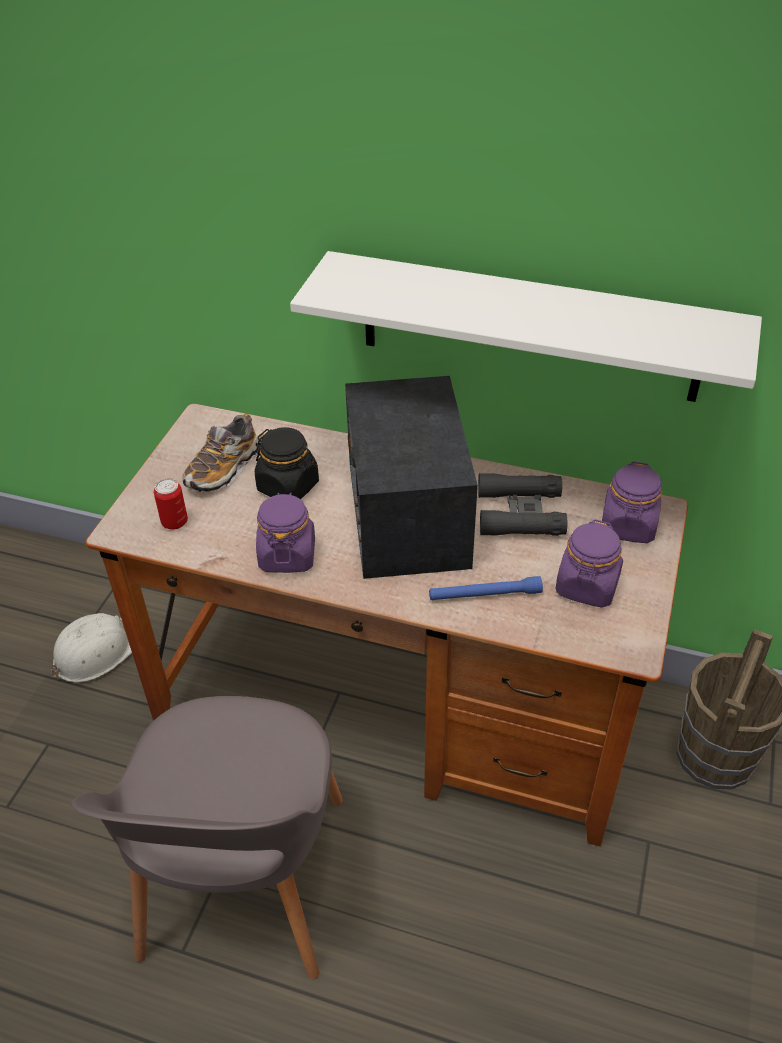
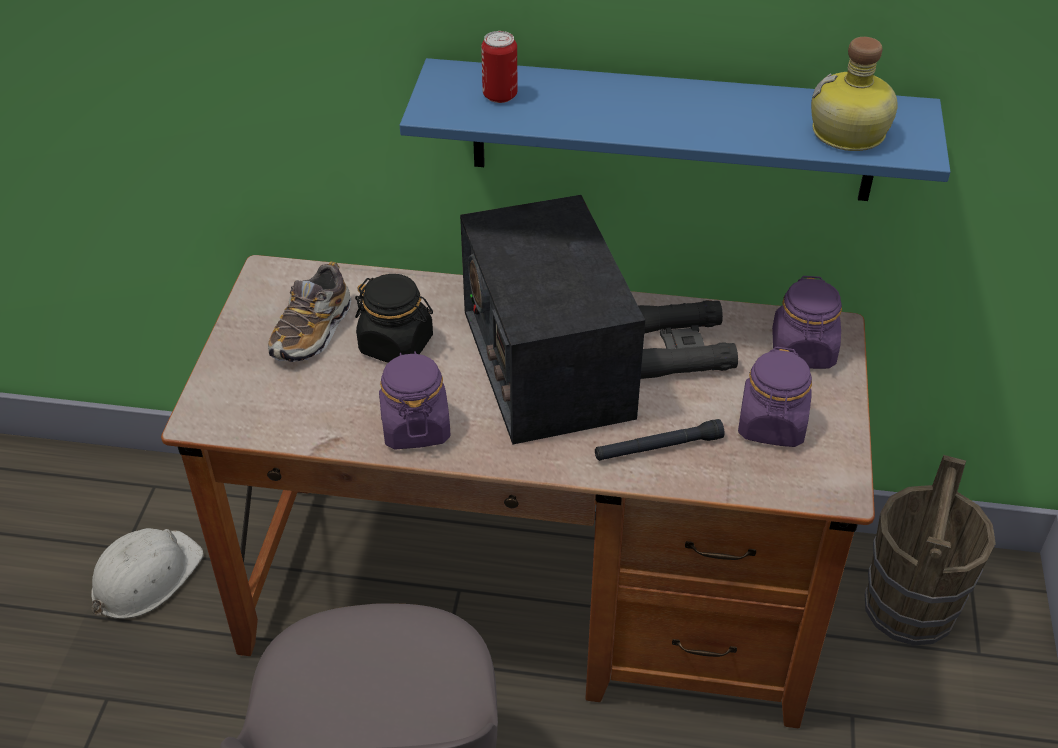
camera: 10 degrees left, 0 degrees up
can [154,478,188,530] -> can moved to [481,31,518,103]
white shelf [290,251,762,402] -> blue shelf [400,58,951,201]
blue flashlight [429,576,543,600] -> black flashlight [595,419,724,461]
none -> bottle [811,37,898,151]

